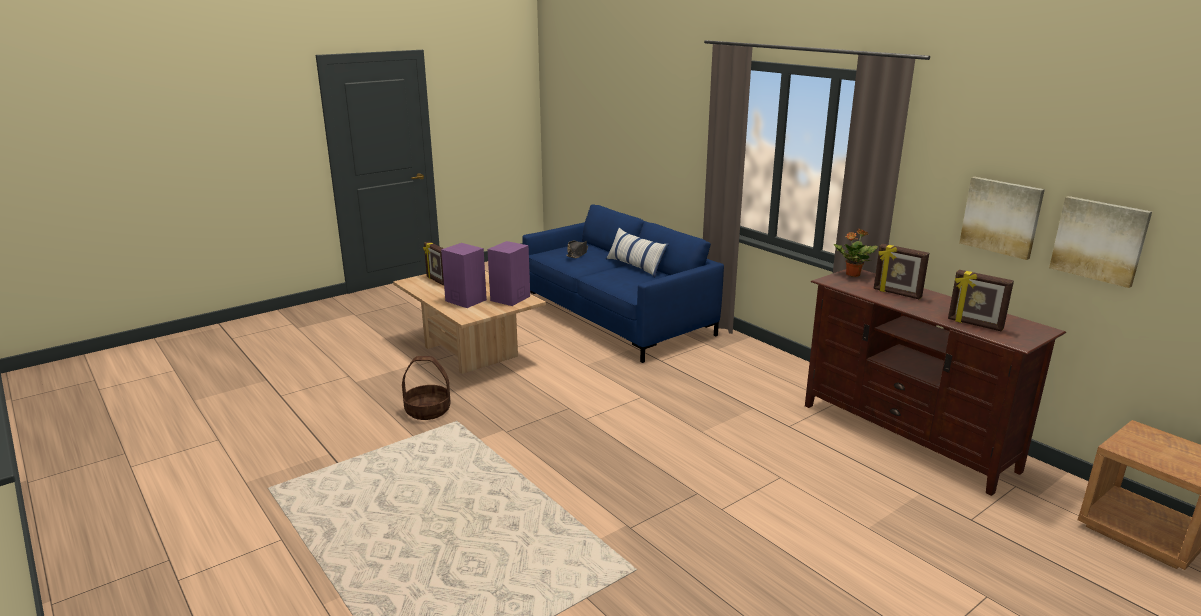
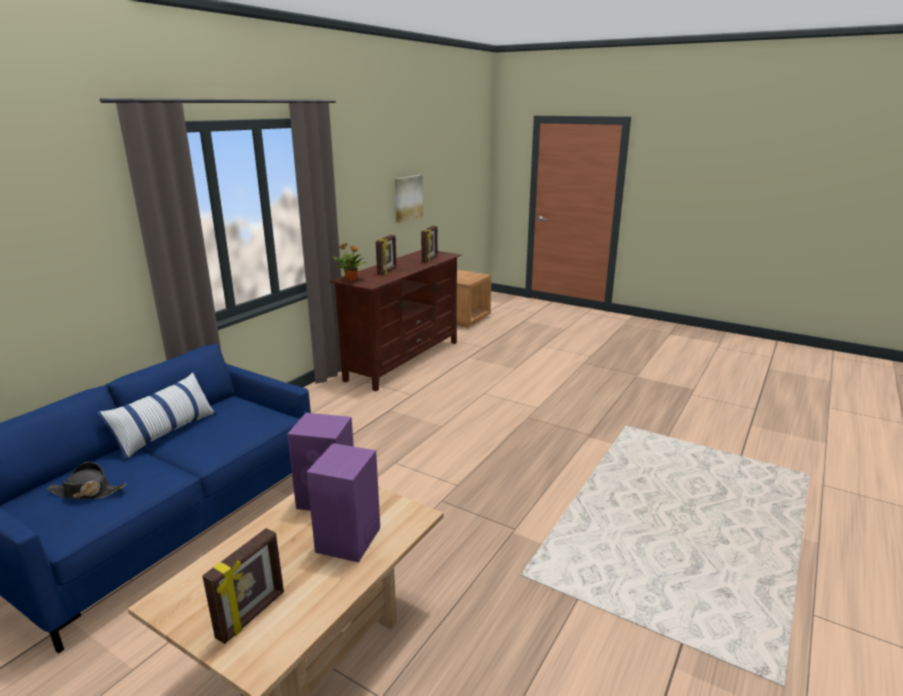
camera: 110 degrees left, 0 degrees up
basket [402,356,451,420] -> none
picture [959,177,1045,260] -> none

